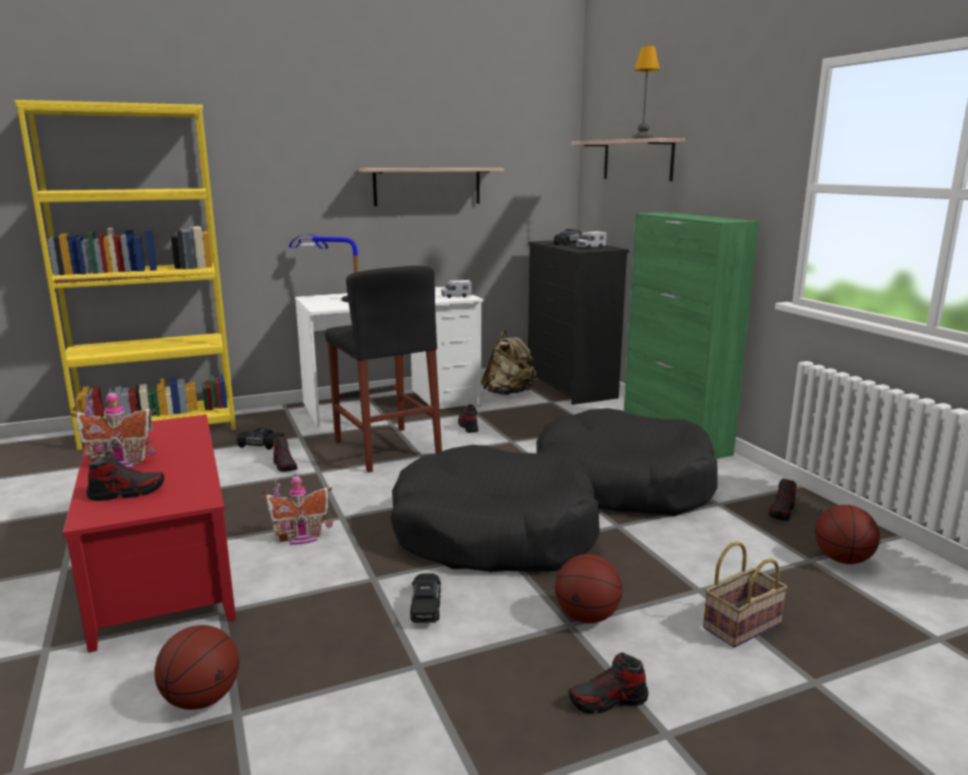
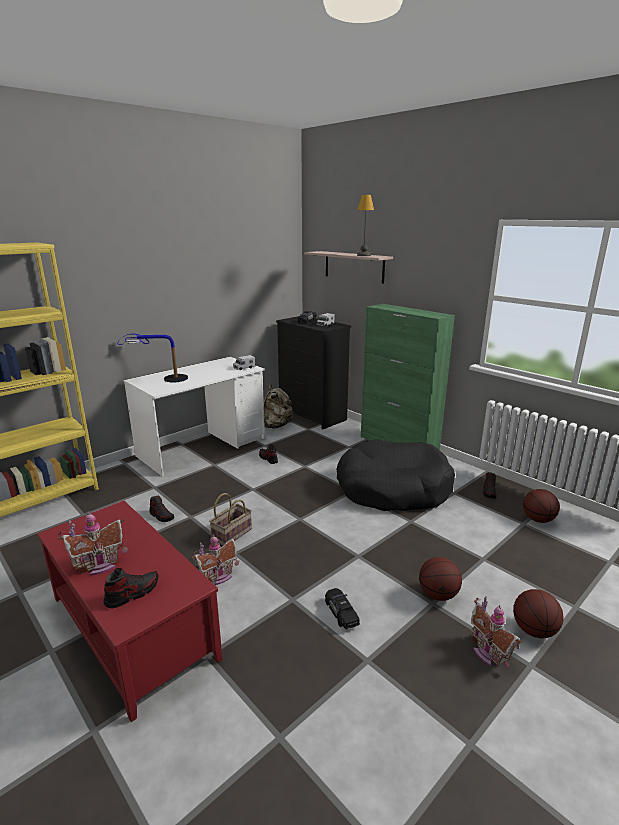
camera: 20 degrees left, 5 degrees up
basketball [154,625,239,710] -> basketball moved to [513,589,564,638]
black toy car [236,428,284,450] -> none
black stool [325,266,442,473] -> none
shelf [359,168,504,206] -> none
black dog bed [390,445,600,572] -> none
shoe [569,652,649,714] -> toy house [471,596,522,668]
basket [703,542,788,648] -> basket moved to [209,493,252,545]

